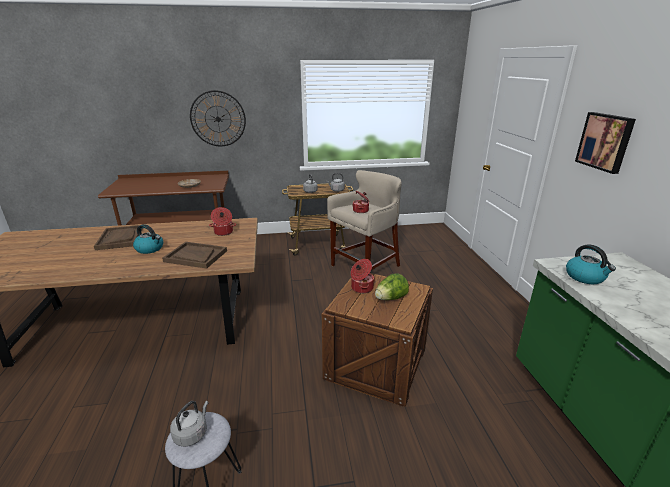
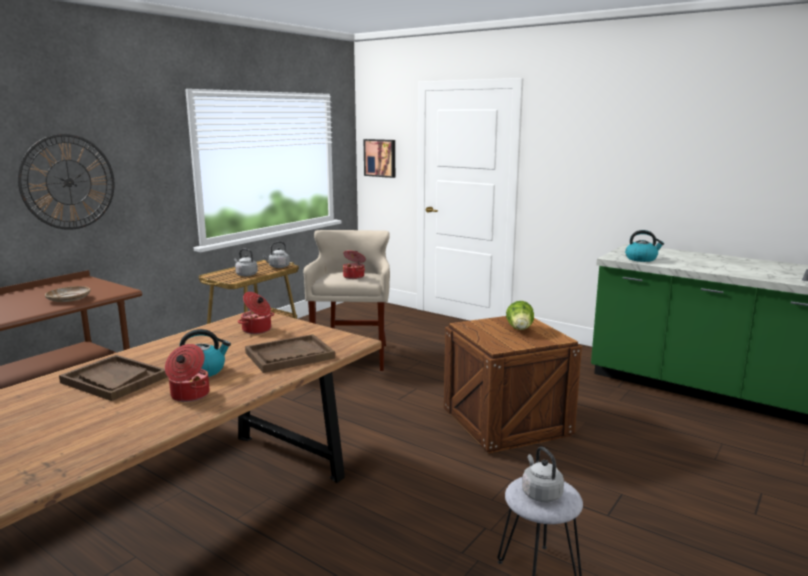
camera: 45 degrees left, 10 degrees down
cooking pot [351,259,375,293] -> cooking pot moved to [165,344,209,402]
picture [575,112,636,174] -> picture moved to [364,139,395,178]

